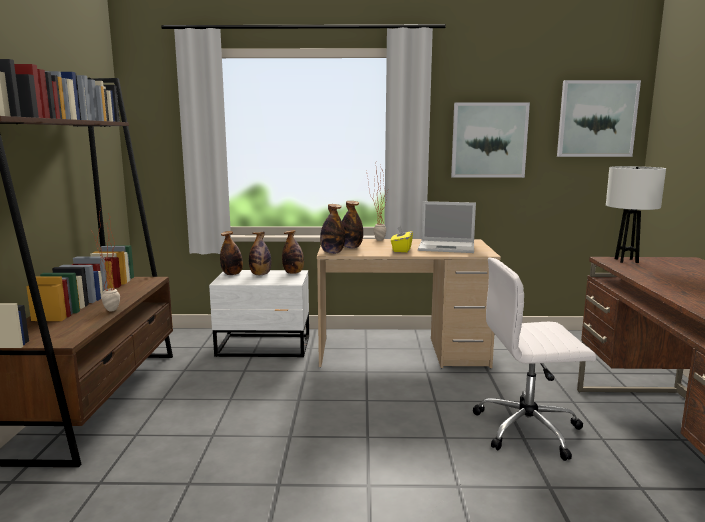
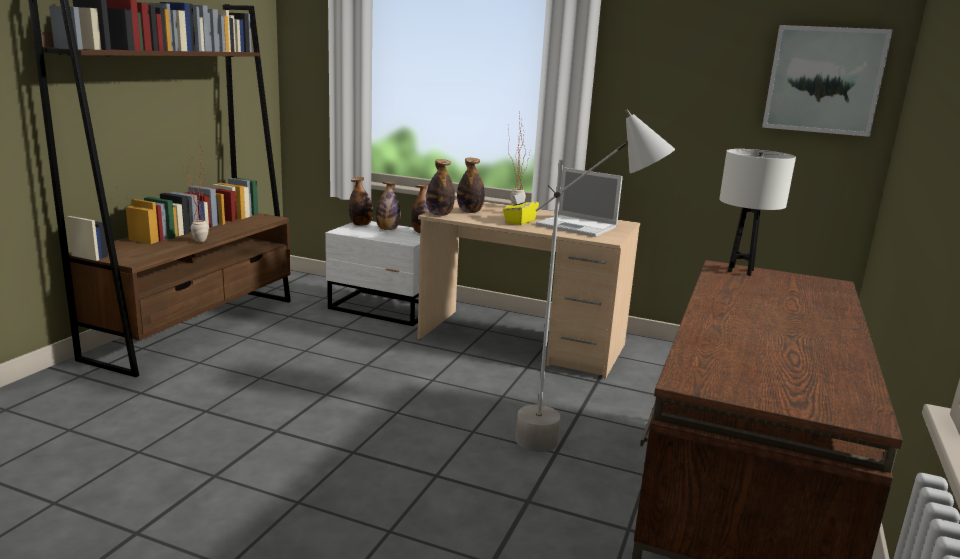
camera: 20 degrees right, 5 degrees up
picture [451,102,530,178] -> none
white office chair [473,257,596,461] -> grey floor lamp [516,109,675,452]

